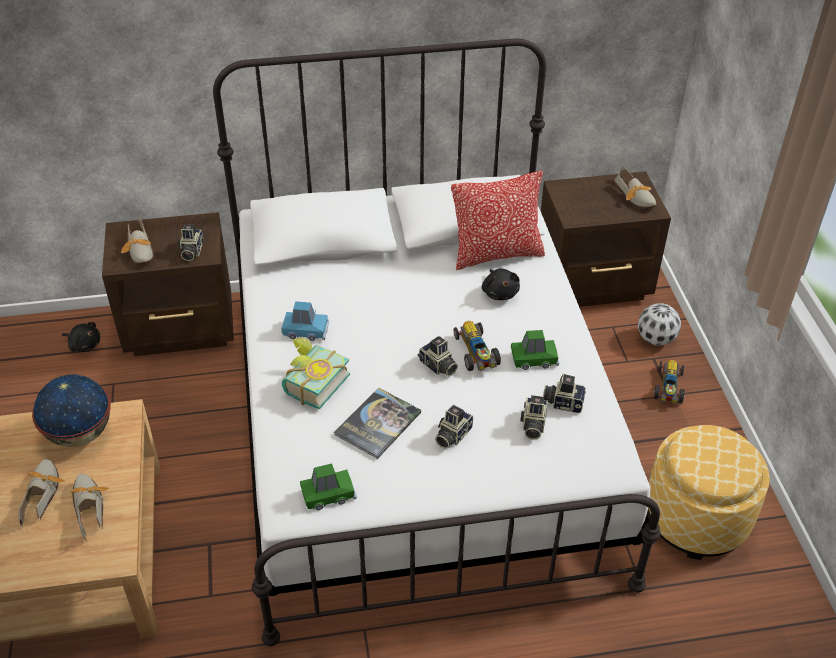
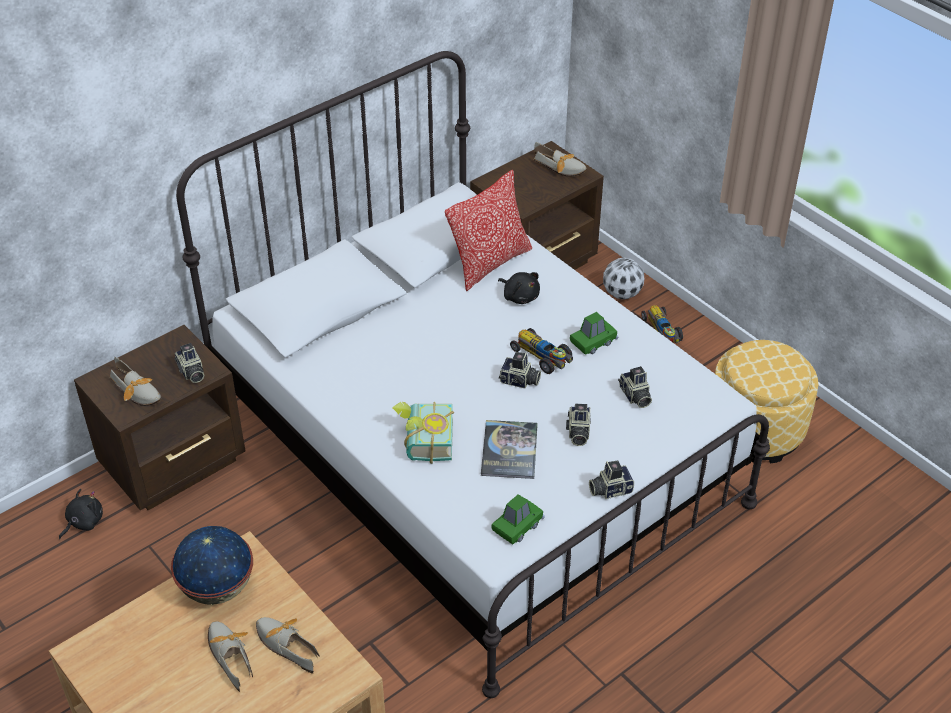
camera: 30 degrees left, 0 degrees up
black plush toy [62,322,100,352] -> black plush toy turned 45 degrees counterclockwise [59,489,103,539]
blue toy car [281,301,329,341] -> none
camera [543,373,586,413] -> camera moved to [589,460,634,499]

